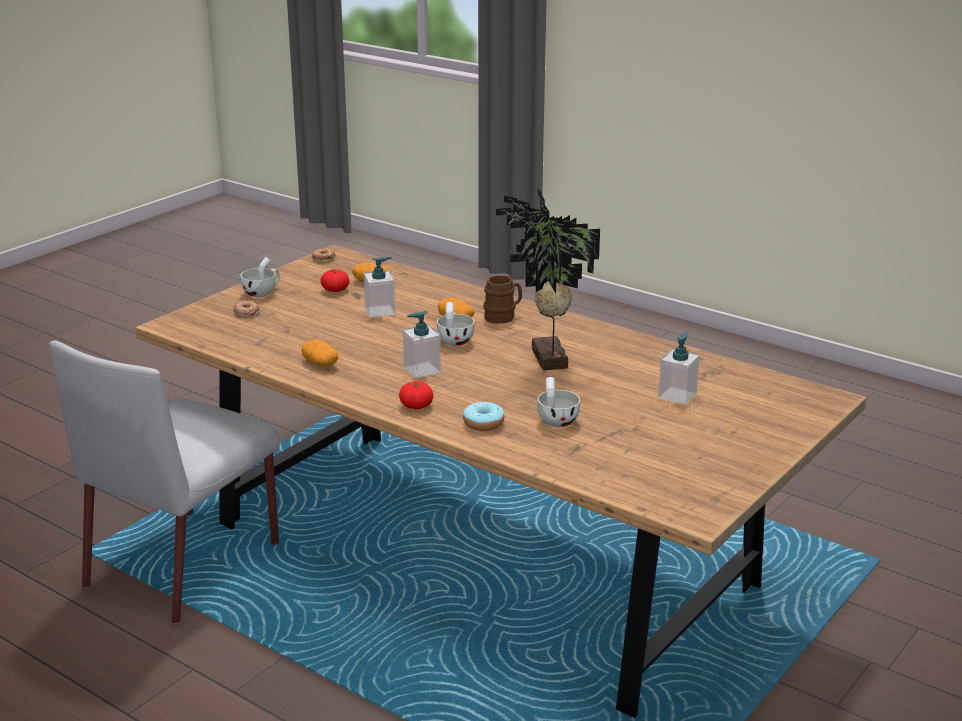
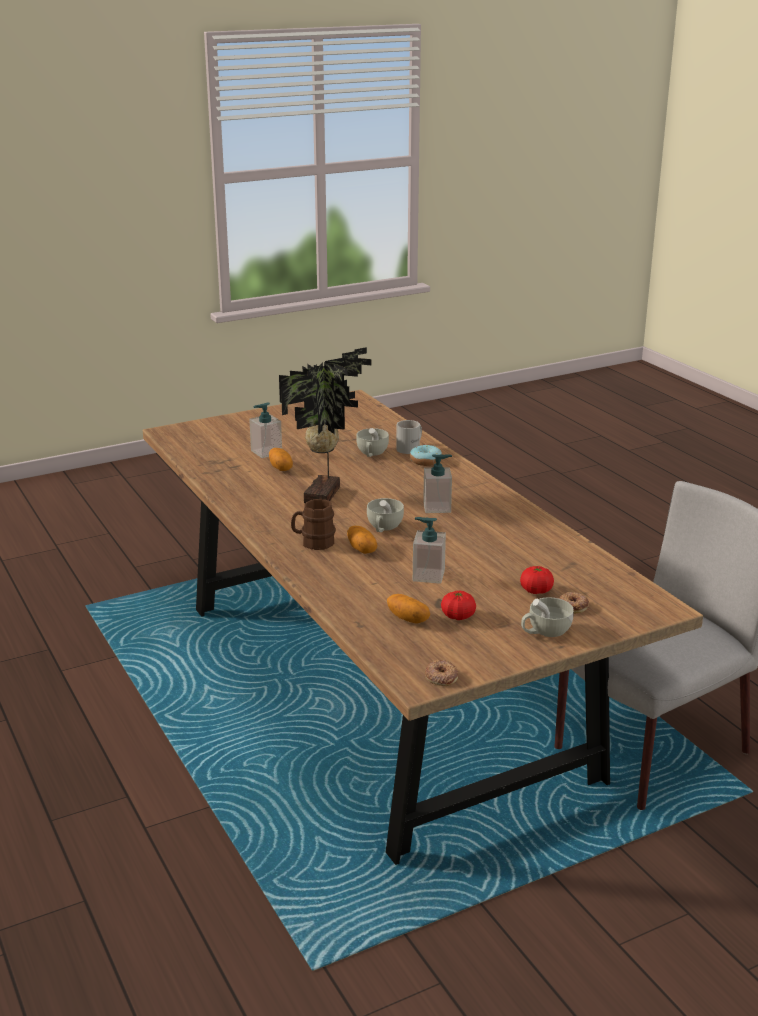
camera: 155 degrees left, 0 degrees up
potato [302,340,338,366] -> potato moved to [269,448,293,471]
tomato [399,381,433,409] -> tomato moved to [520,566,554,594]
none -> white mug [396,420,422,454]

